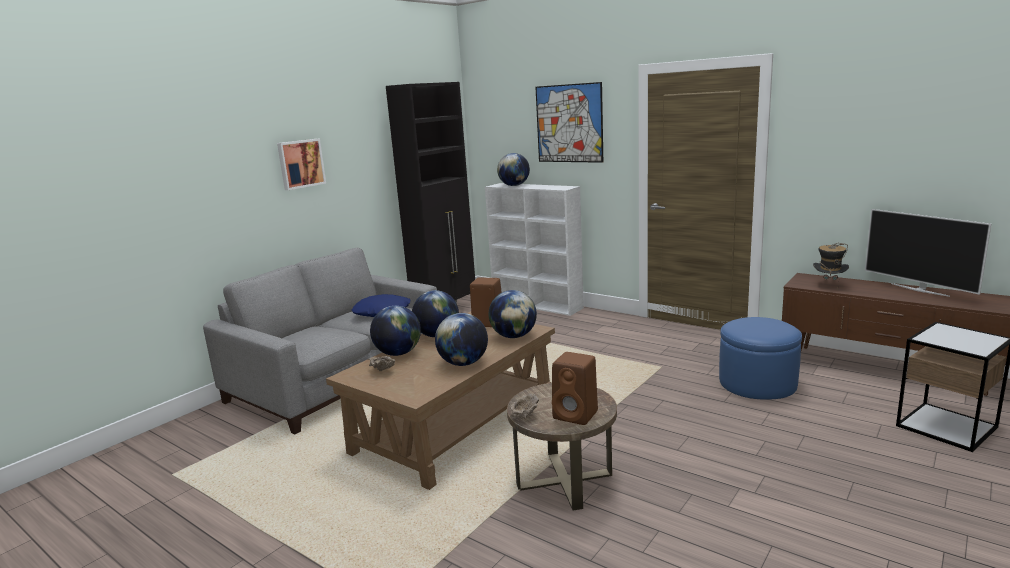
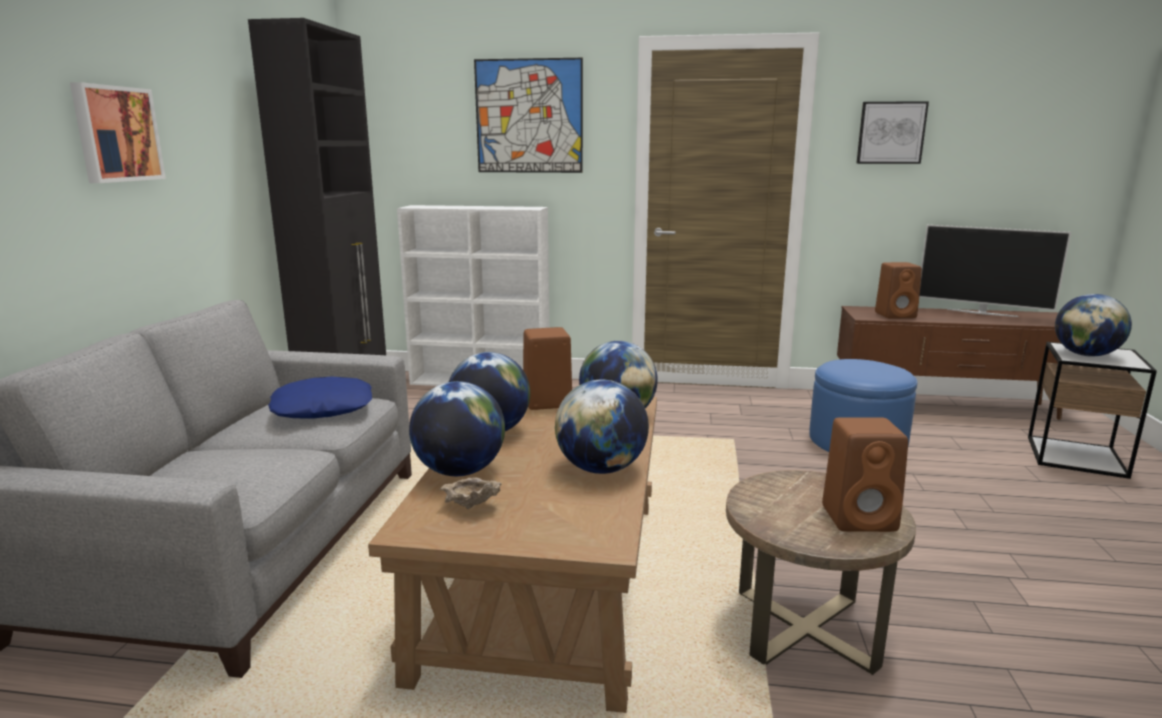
camera: 30 degrees left, 0 degrees up
globe [497,153,530,186] -> globe moved to [1055,294,1132,357]
beige bowl [510,393,539,419] -> none
hat [813,243,849,291] -> brown speaker [875,262,922,319]
none -> picture [857,101,929,164]

